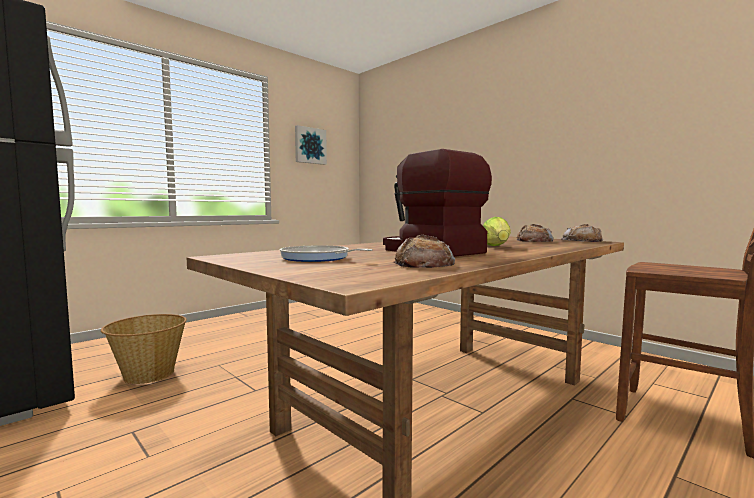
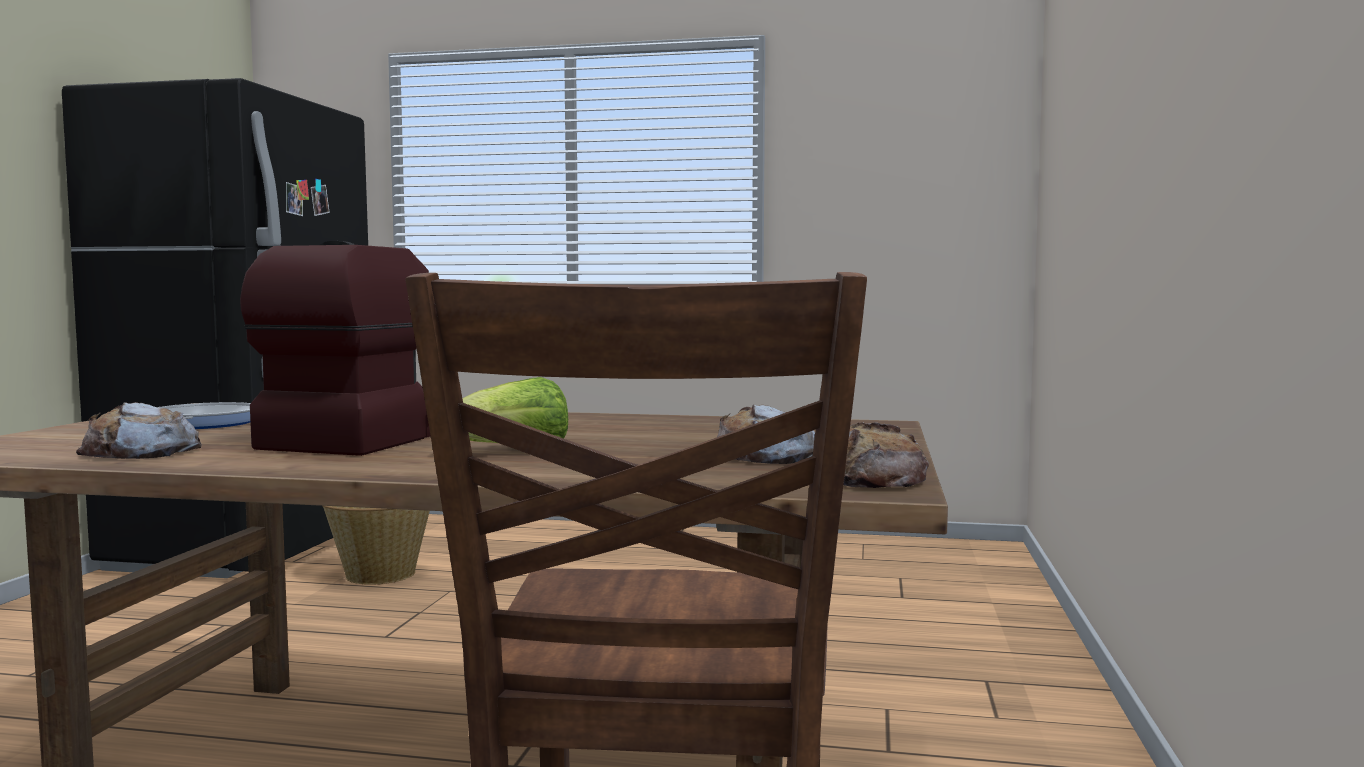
camera: 55 degrees right, 0 degrees up
picture [295,125,327,165] -> none

